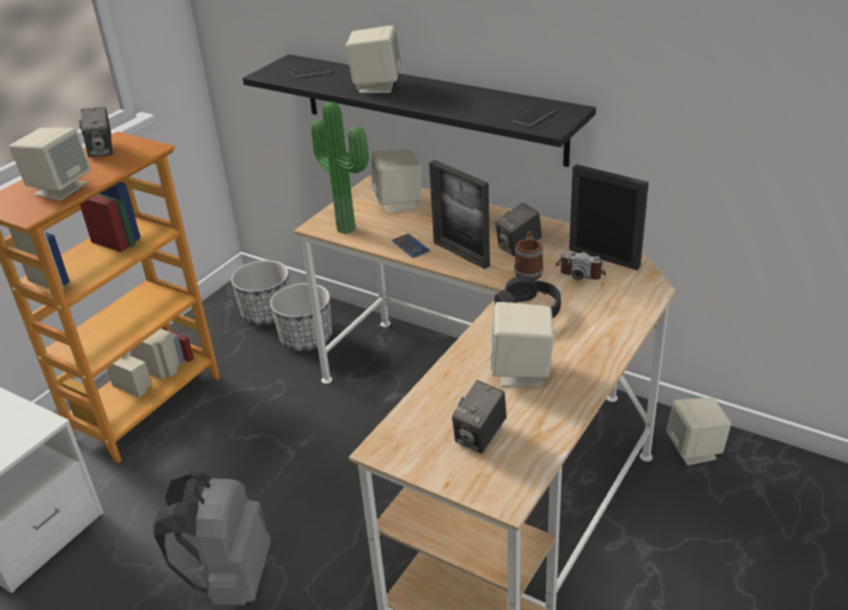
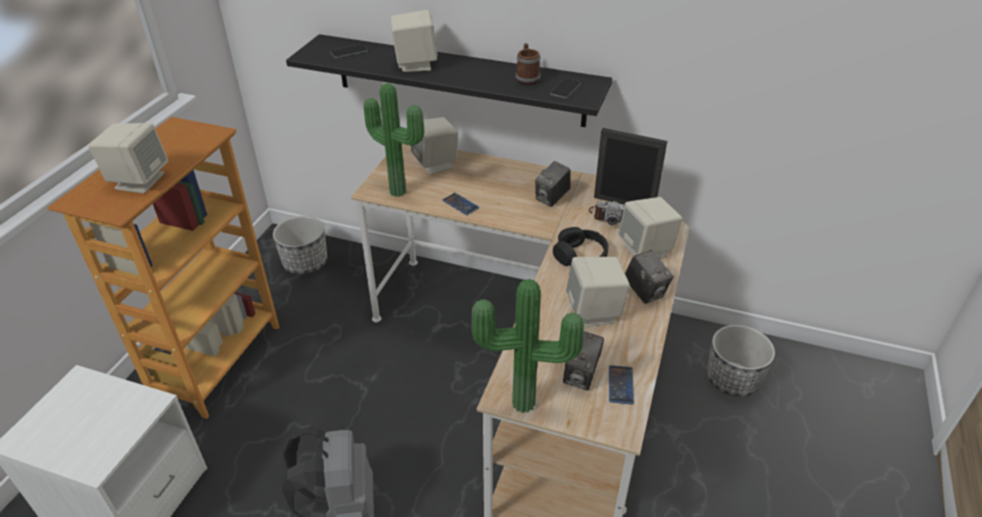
camera: 15 degrees left, 5 degrees up
camera [79,107,113,157] -> camera moved to [625,250,674,304]
planter [270,283,332,351] -> planter moved to [707,325,775,397]
picture frame [429,160,490,269] -> none
mug [514,231,544,280] -> mug moved to [516,43,540,85]
beige speaker [667,398,731,465] -> beige speaker moved to [618,197,682,259]
none -> potted plant [472,279,584,413]
none -> phone [609,365,634,404]

